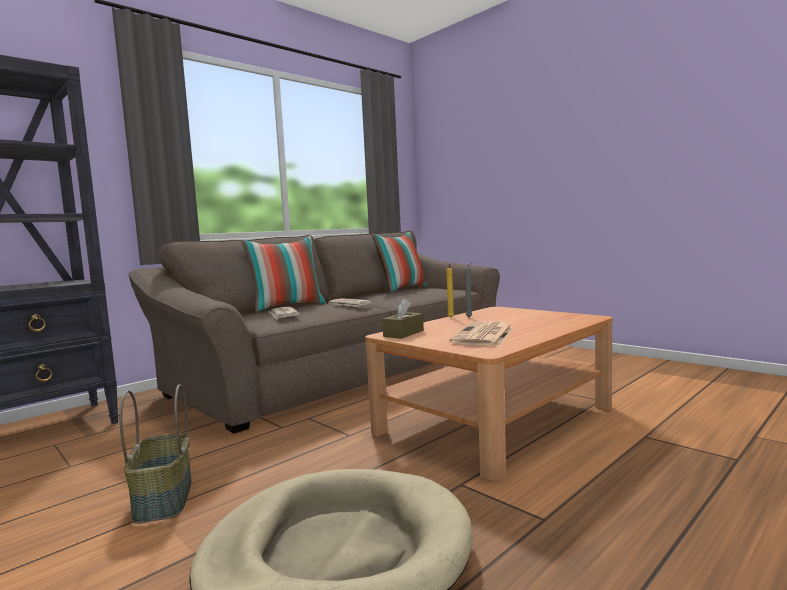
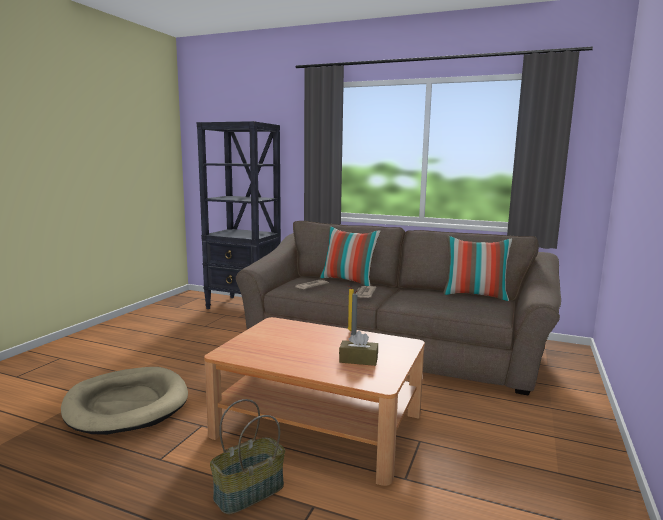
camera: 65 degrees right, 5 degrees up
basket [119,384,191,524] -> basket moved to [210,399,285,515]
brown tissue box [382,299,424,339] -> brown tissue box moved to [339,331,378,366]
newspaper [449,321,514,346] -> none

